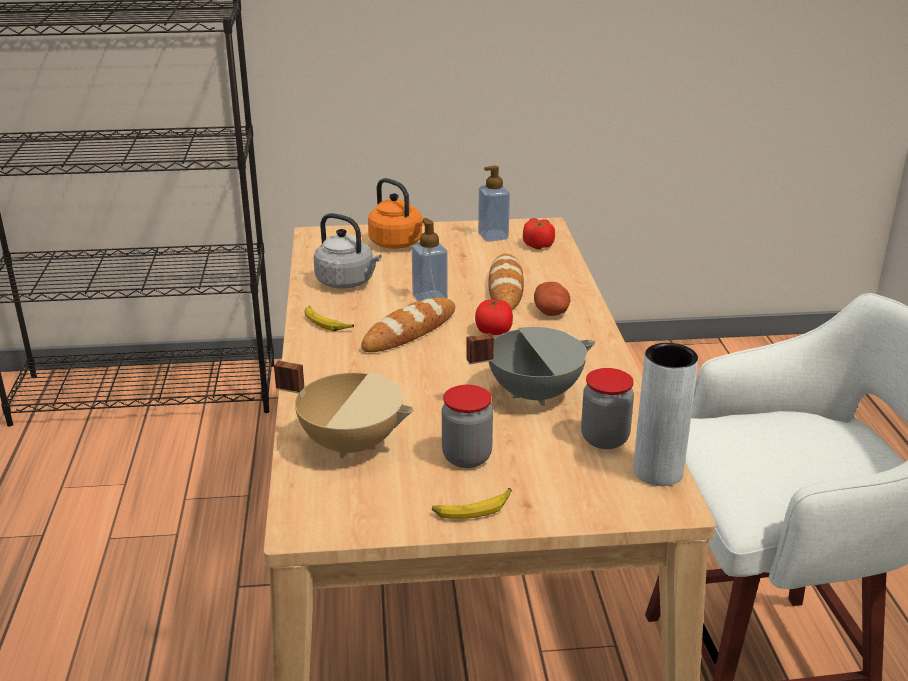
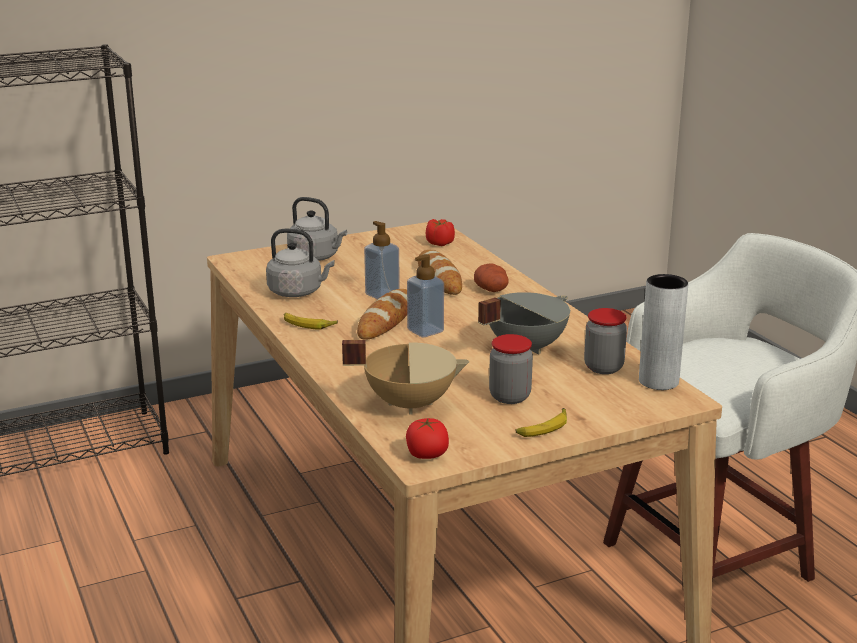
camera: 20 degrees left, 5 degrees down
orange kettle [368,178,424,249] -> grey kettle [287,197,347,261]
tomato [475,300,513,335] -> tomato moved to [406,418,449,459]
soap dispenser [478,166,510,242] -> soap dispenser moved to [407,254,444,337]

